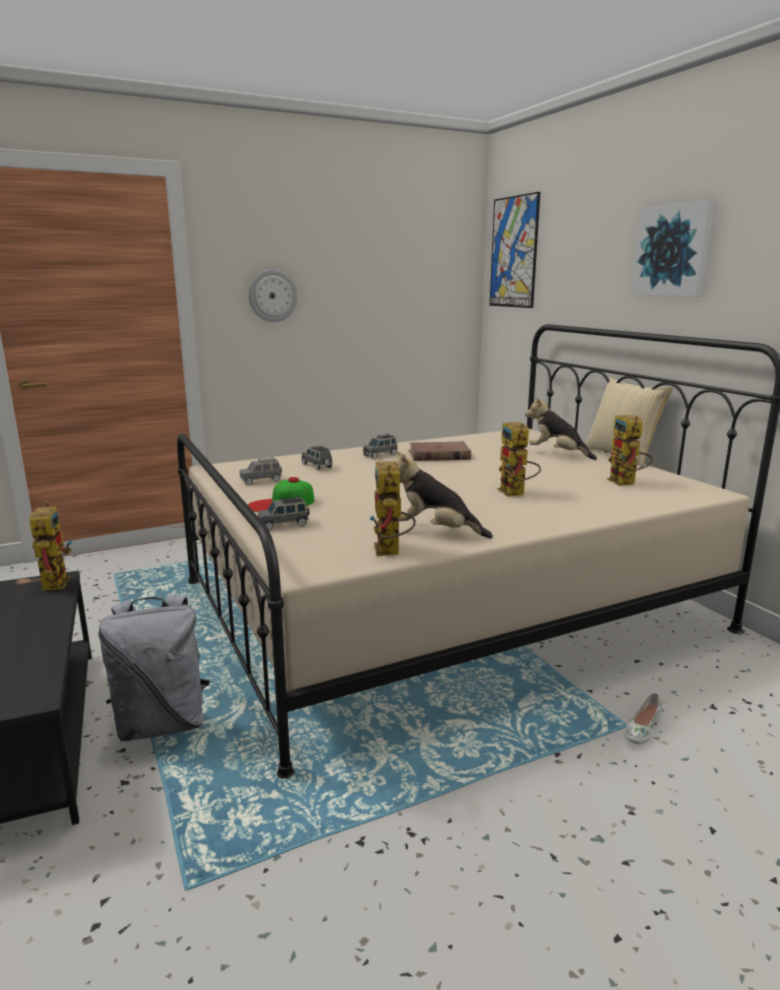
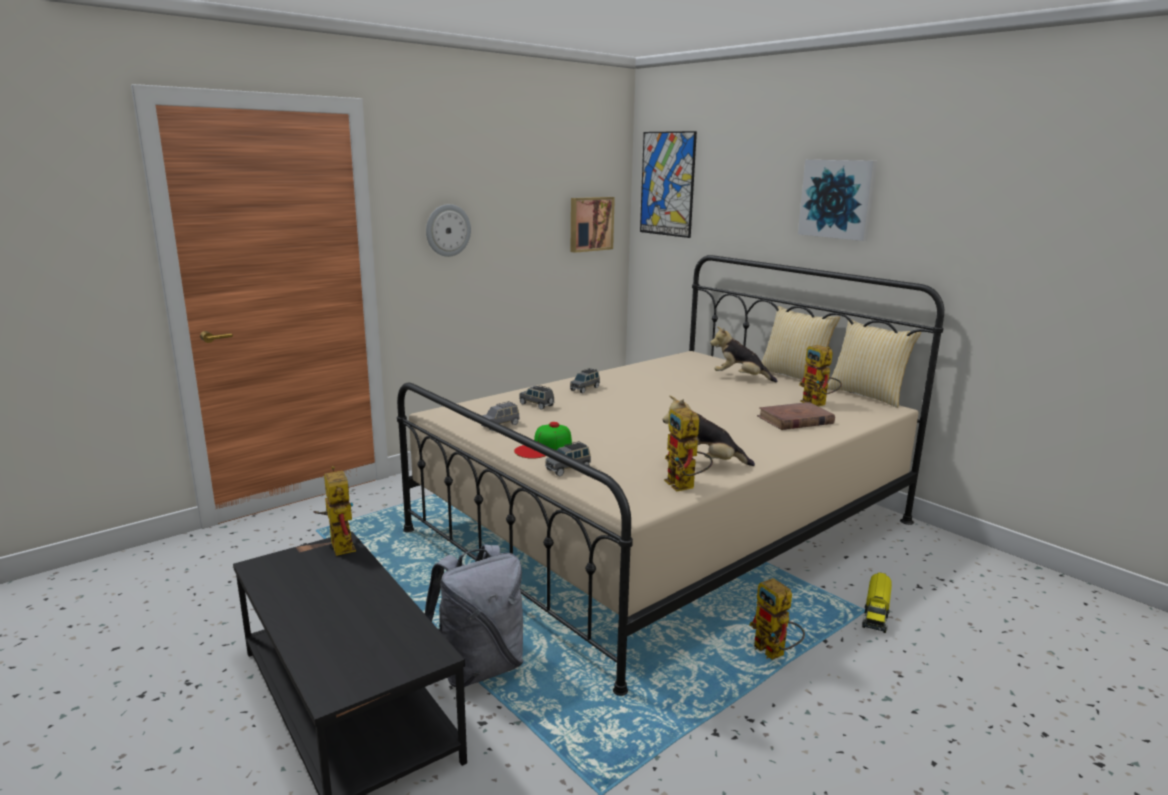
camera: 15 degrees left, 0 degrees up
brown book [408,442,471,461] -> brown book moved to [757,402,835,430]
toy robot [497,422,541,497] -> toy robot moved to [750,578,805,660]
white shoe [625,693,662,745] -> toy truck [862,572,892,633]
none -> picture [571,197,615,253]
none -> pillow [827,319,921,408]

